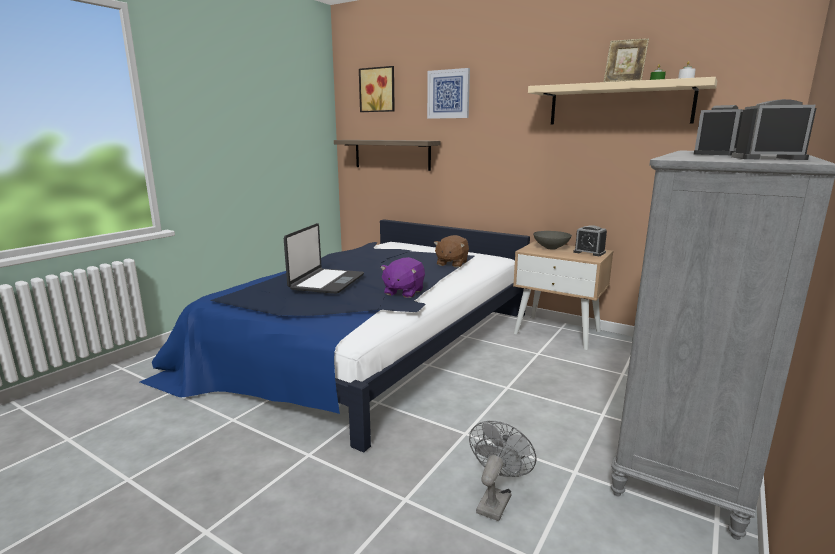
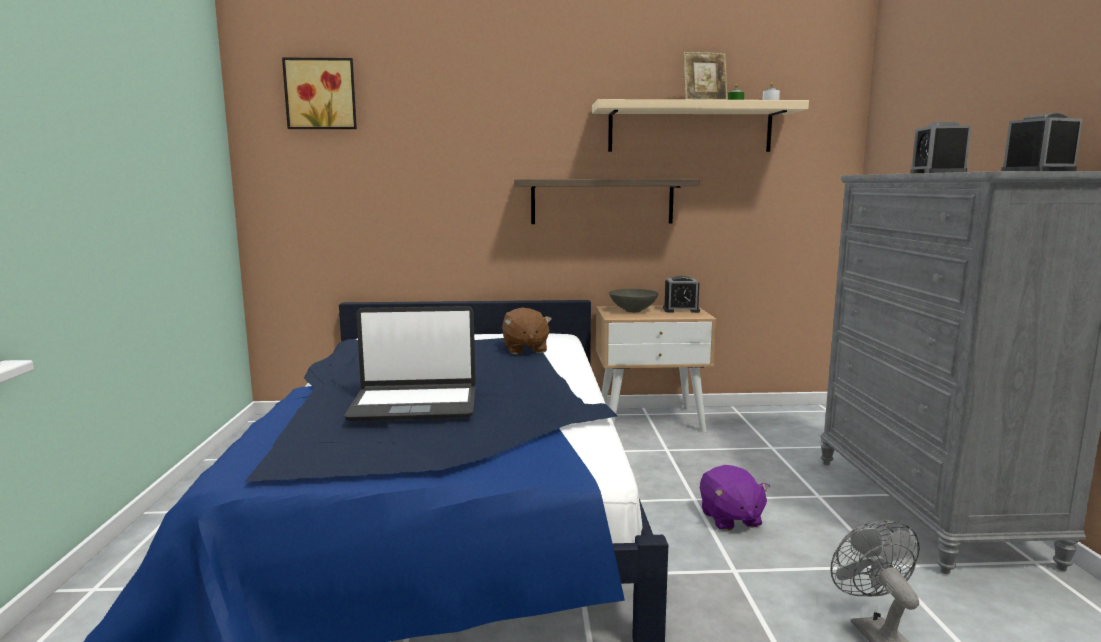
camera: 35 degrees left, 5 degrees down
laptop [284,223,364,294] -> laptop turned 105 degrees clockwise [344,306,476,421]
shelf [334,140,440,171] -> shelf moved to [514,179,700,224]
purple plush toy [380,257,425,298] -> purple plush toy moved to [700,465,770,531]
picture [427,68,470,119] -> none

